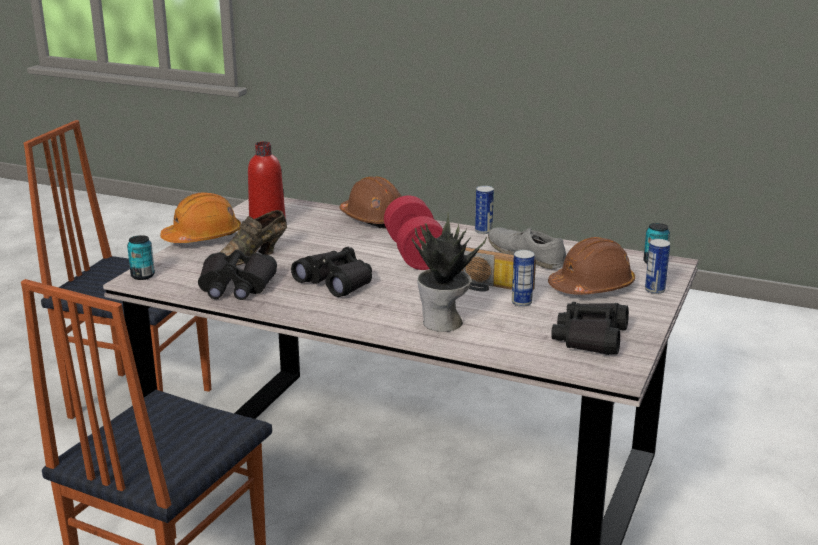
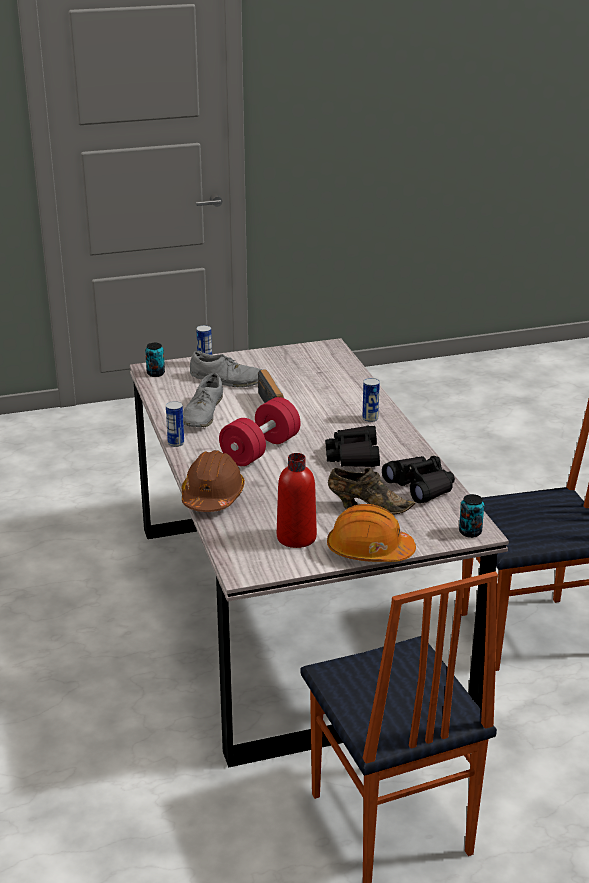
camera: 130 degrees left, 5 degrees up
potted plant [412,213,487,332] -> none
can [512,250,535,307] -> can moved to [362,378,380,422]
brown hard hat [548,237,635,295] -> grey shoe [190,351,263,388]
black binoculars [551,302,629,355] -> none

